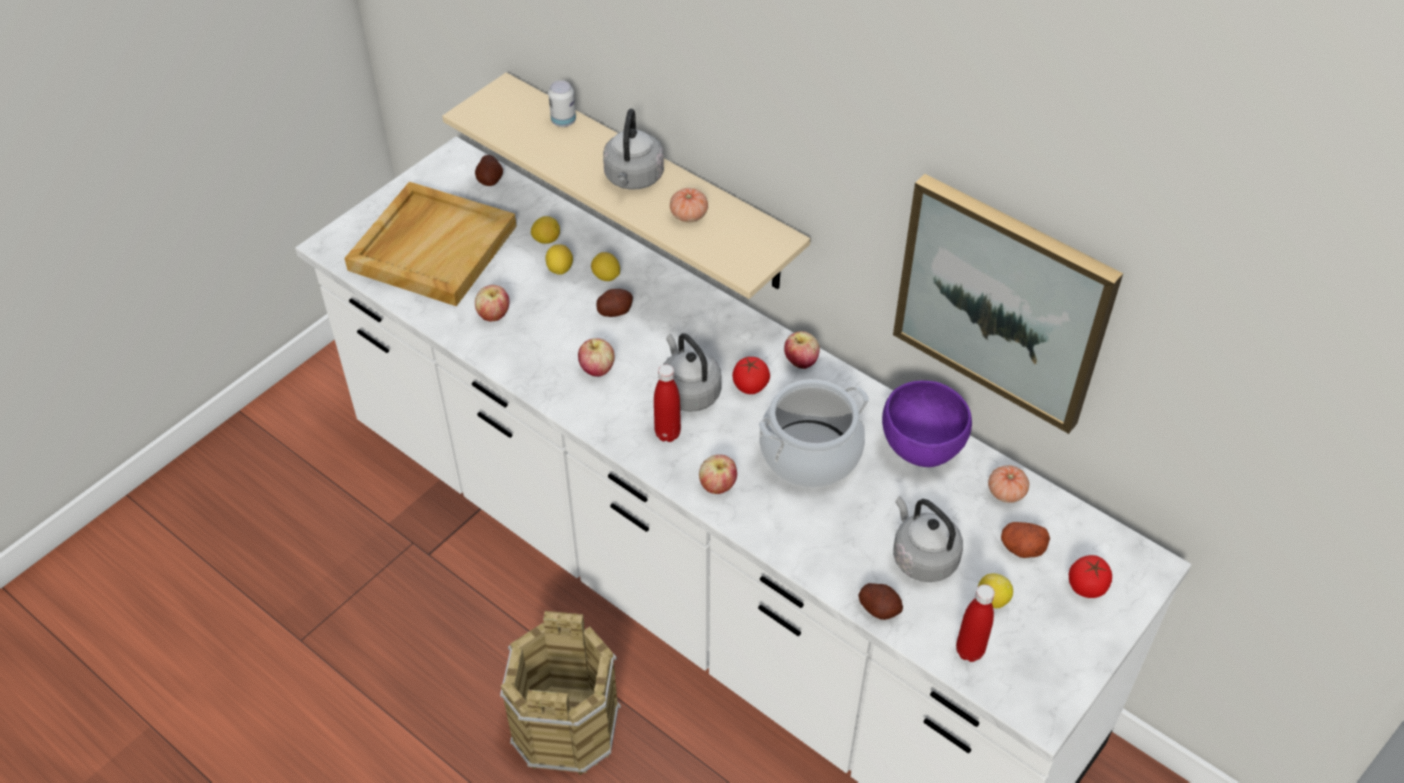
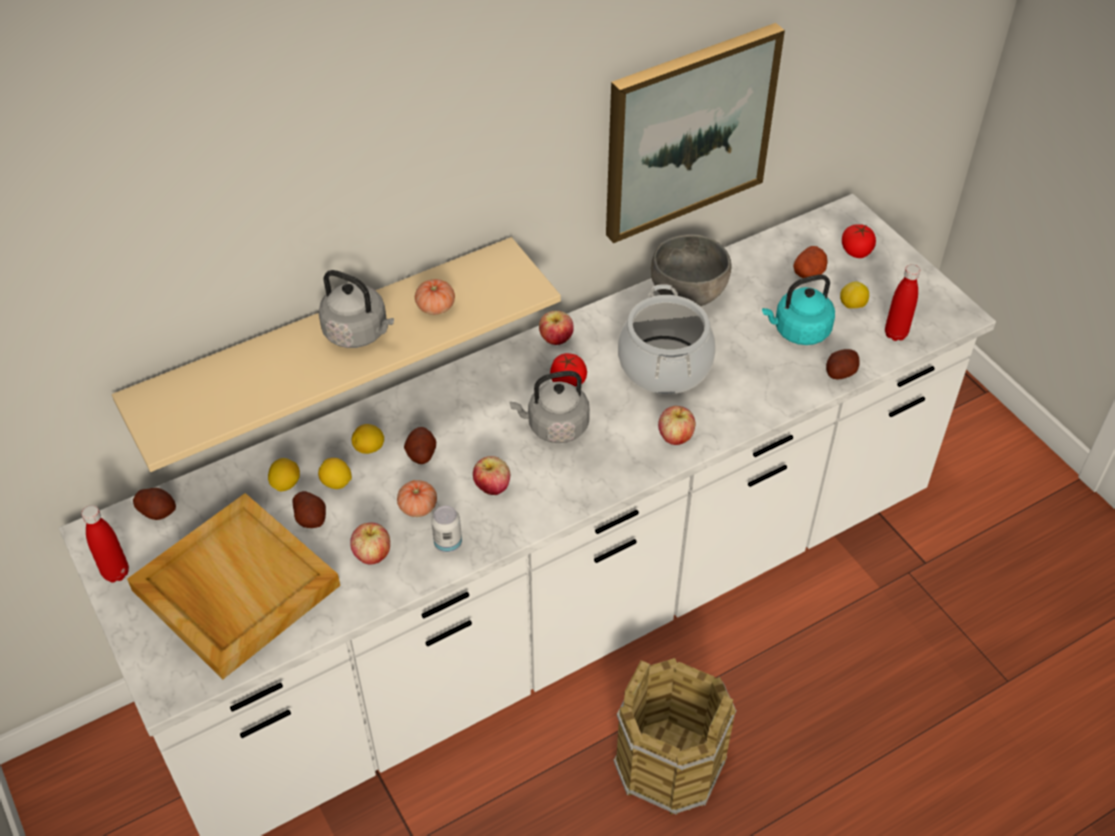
camera: 70 degrees left, 0 degrees up
can [548,80,576,127] -> can moved to [431,506,462,553]
red bottle [654,364,681,442] -> red bottle moved to [81,505,129,583]
purple bowl [882,380,972,467] -> grey bowl [651,234,731,306]
grey kettle [893,496,963,582] -> turquoise kettle [762,275,835,345]
tomato [988,465,1029,503] -> tomato moved to [397,480,437,517]
none -> potato [293,491,326,528]

